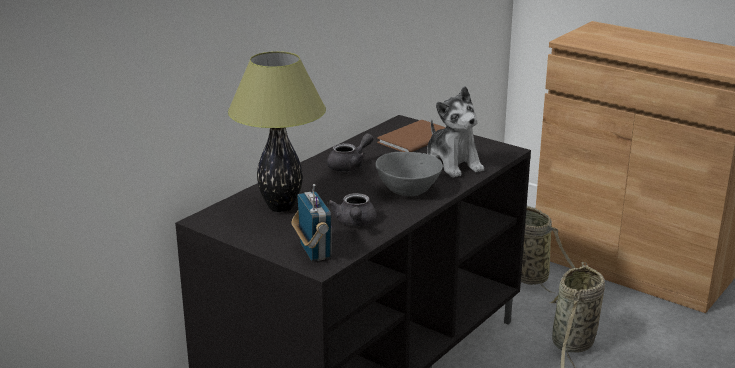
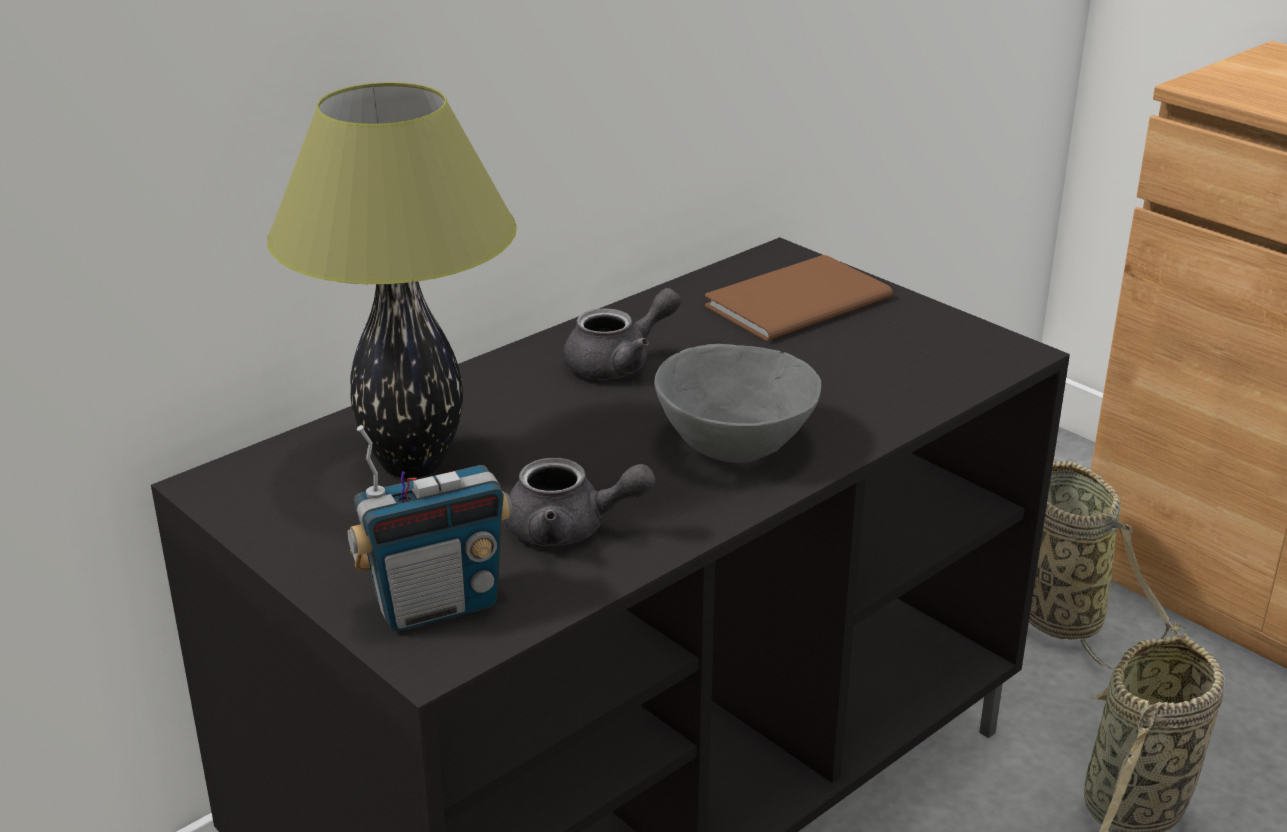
camera: 10 degrees right, 5 degrees up
radio [292,184,332,261] -> radio turned 75 degrees clockwise [347,425,512,632]
grey teapot [327,193,376,226] -> grey teapot turned 90 degrees counterclockwise [505,458,656,546]
plush toy [427,86,484,178] -> none

